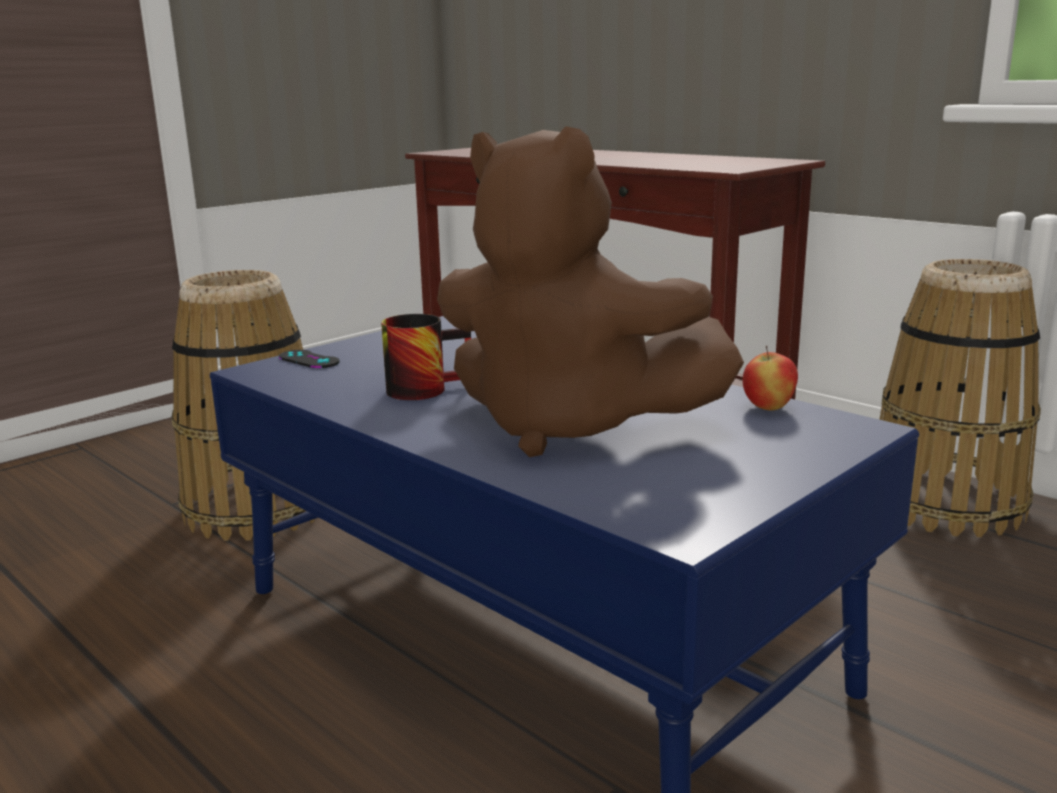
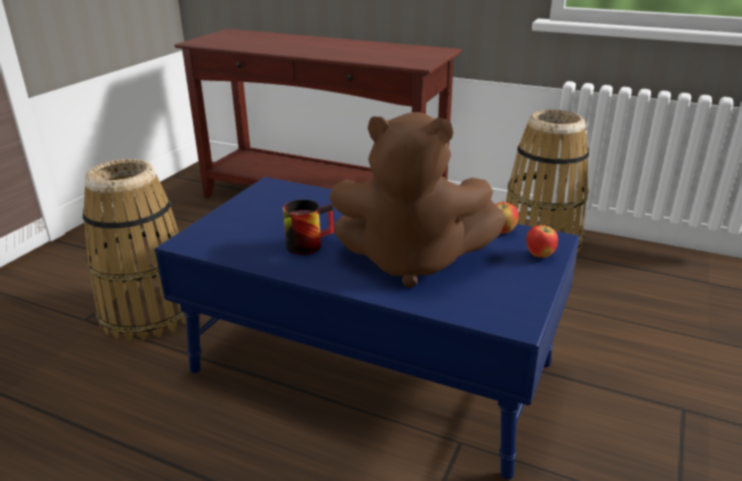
camera: 20 degrees left, 10 degrees up
black game controller [279,350,340,368] -> none
none -> apple [527,223,558,258]

